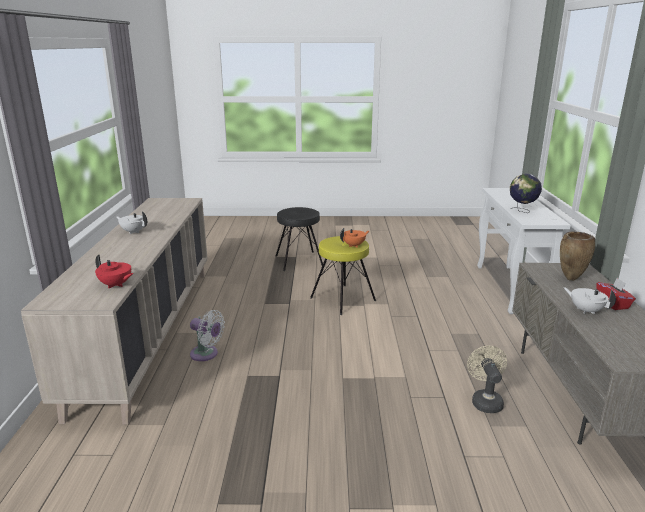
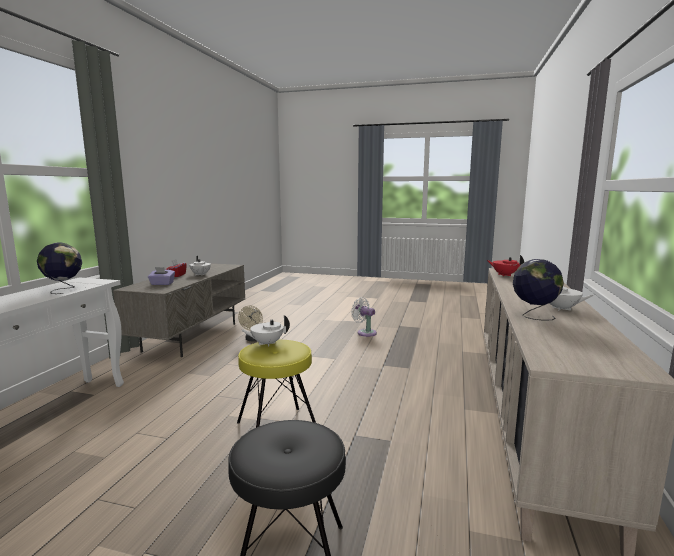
camera: 165 degrees left, 10 degrees down
white fan [190,310,225,361] -> white fan moved to [351,297,377,337]
orange teapot [340,228,369,248] -> white teapot [241,315,290,347]
brown vase [560,232,595,281] -> purple tissue box [148,267,175,285]
none -> globe [513,259,564,321]

